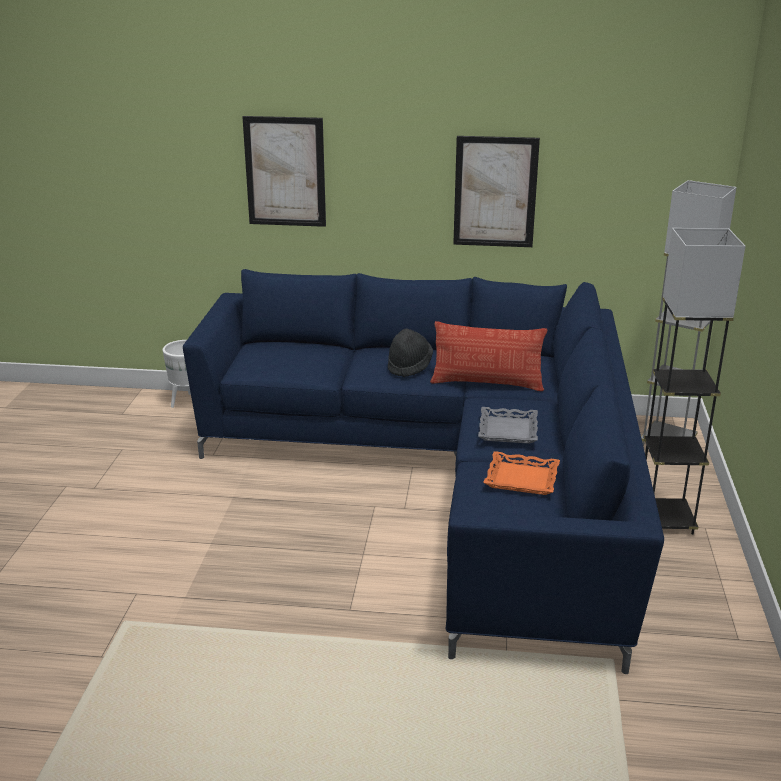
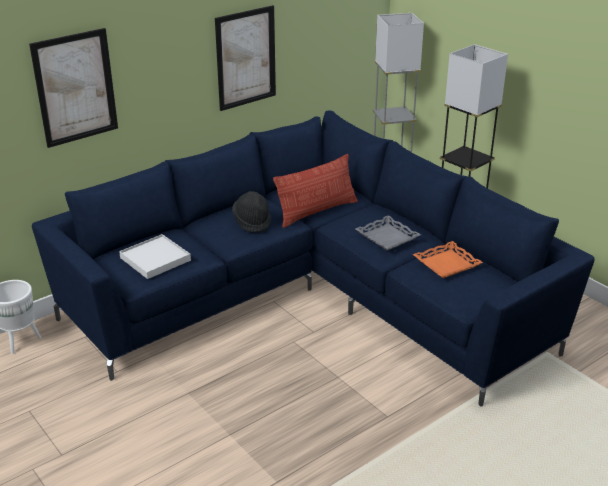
camera: 45 degrees left, 5 degrees up
none -> white tray [119,234,191,279]

